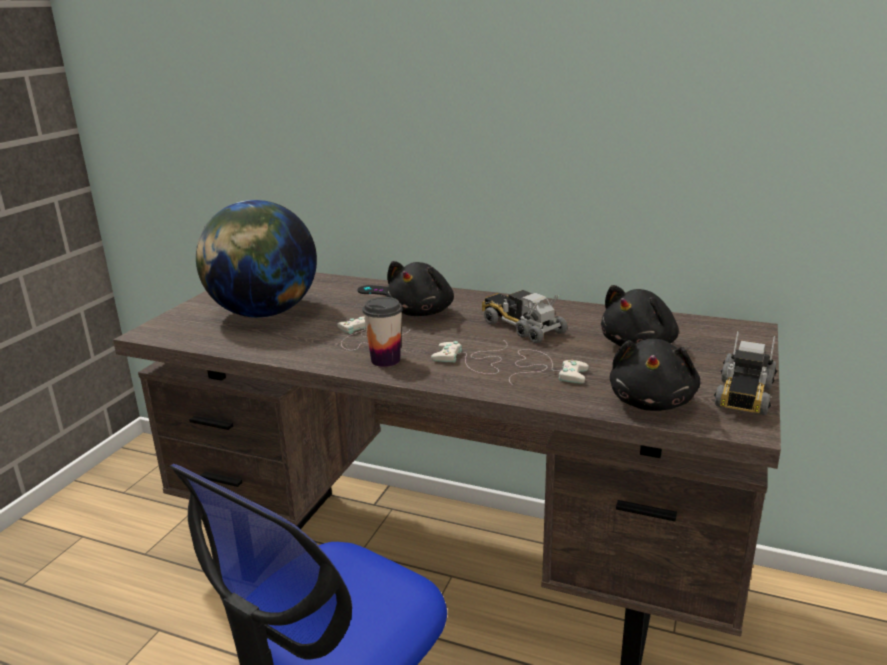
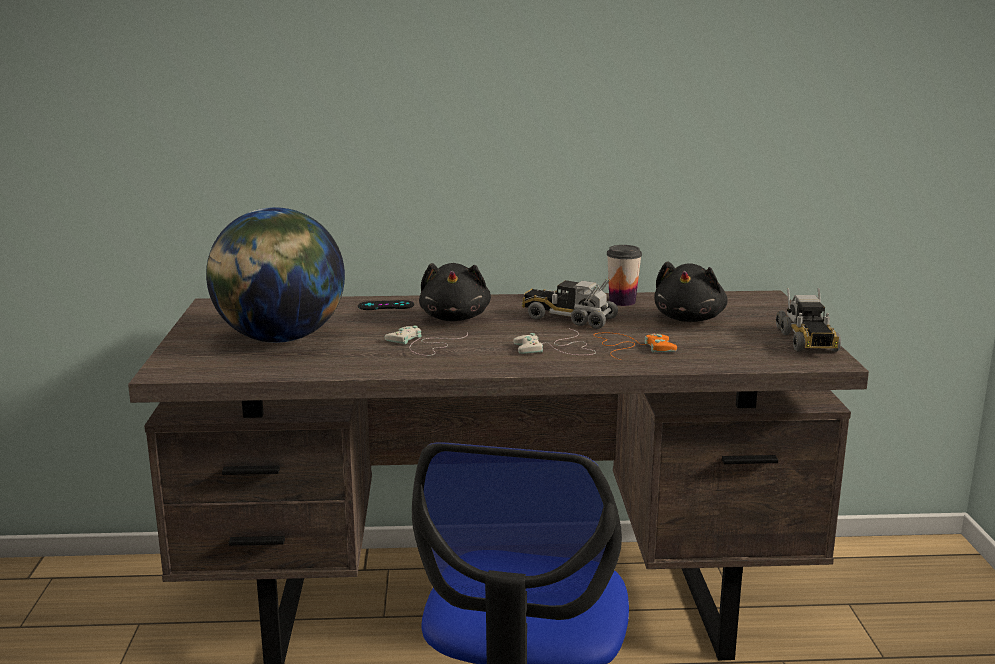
camera: 25 degrees left, 5 degrees down
cup [362,297,403,367] -> cup moved to [607,245,642,306]
white game controller [509,349,589,385] -> orange game controller [594,333,677,360]
black plush toy [610,339,700,411] -> none

